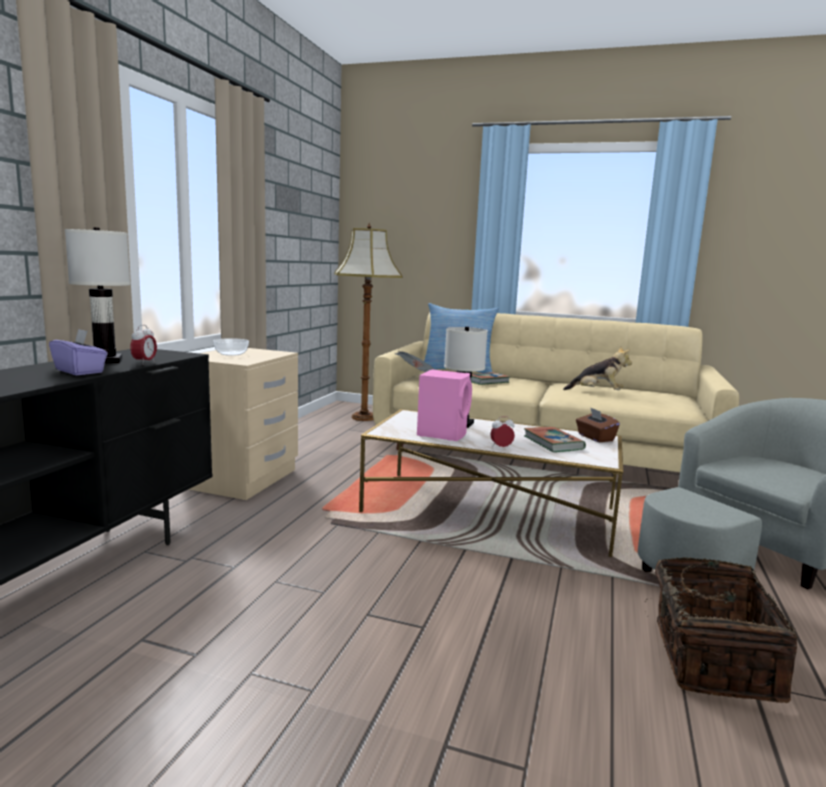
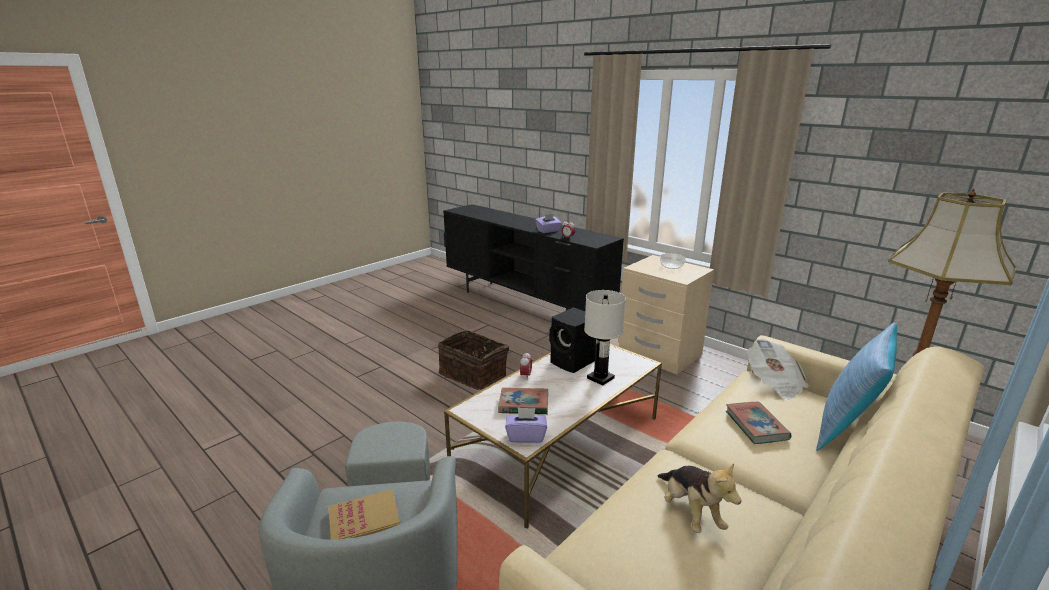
camera: 115 degrees right, 10 degrees up
white table lamp [65,227,130,363] -> none
pink speaker [417,369,472,441] -> black speaker [549,307,596,373]
plush toy [563,346,632,390] -> plush toy turned 60 degrees counterclockwise [658,463,742,533]
brown tissue box [576,407,620,442] -> purple tissue box [505,407,547,443]
basket [645,557,797,703] -> basket moved to [438,331,509,390]
none -> book [328,489,400,540]

